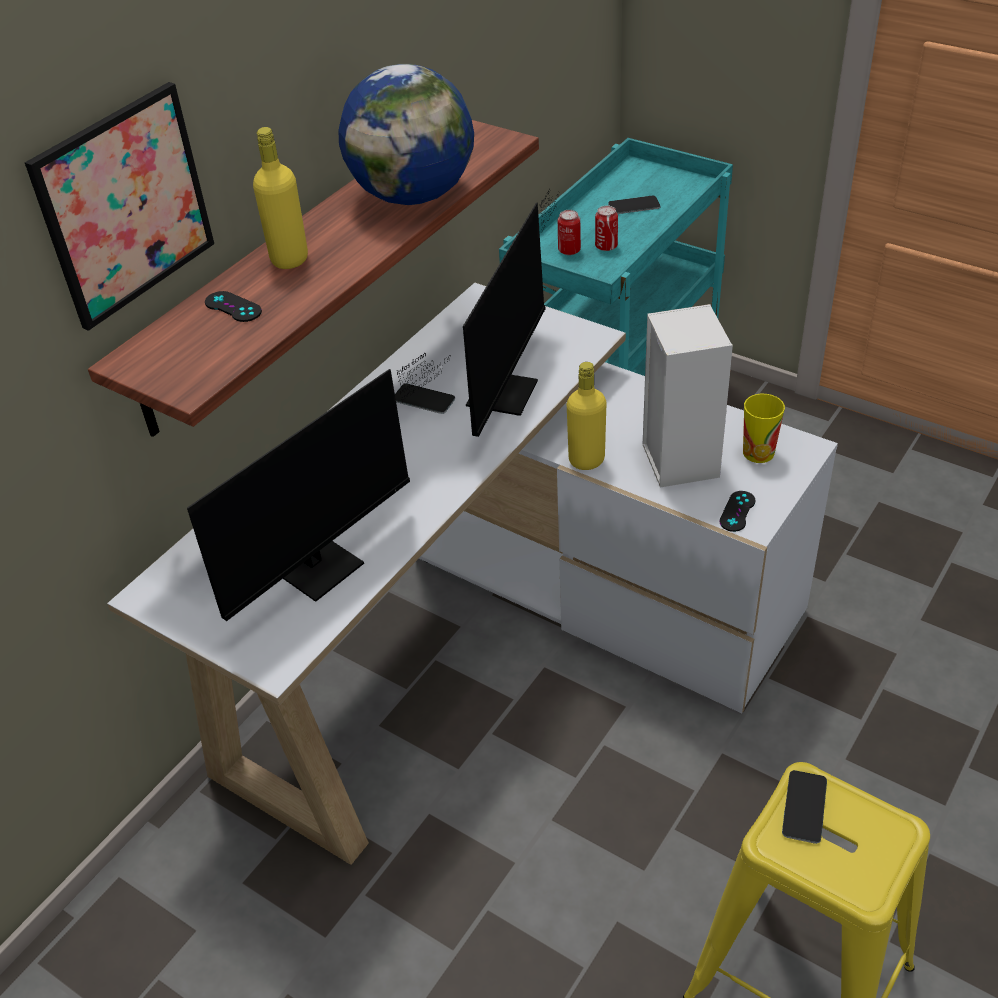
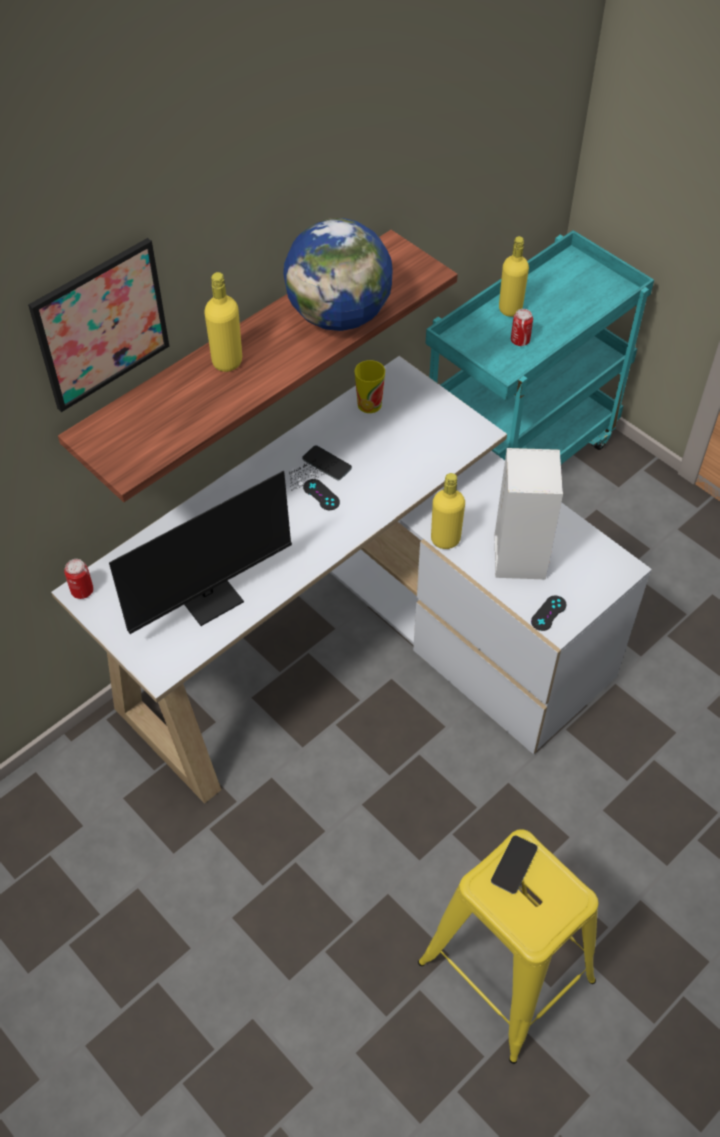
camera: 10 degrees right, 10 degrees up
black game controller [205,291,262,322] -> black game controller moved to [303,479,340,510]
monitor [463,189,558,437] -> none
can [558,210,581,255] -> can moved to [64,559,94,599]
phone [608,195,660,214] -> none
cup [743,394,785,463] -> cup moved to [355,360,385,413]
none -> yellow bottle [499,236,529,317]

